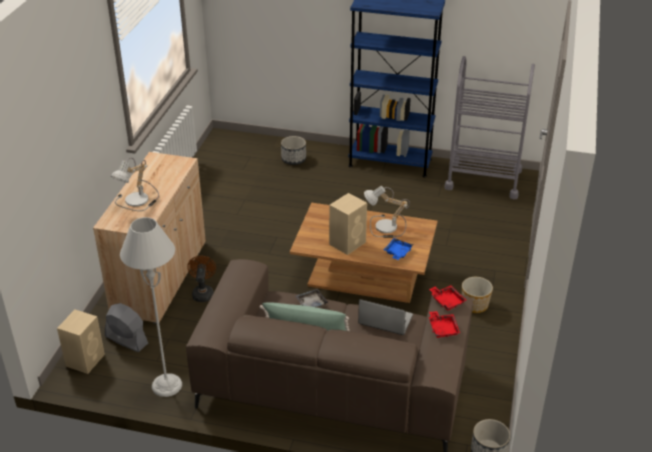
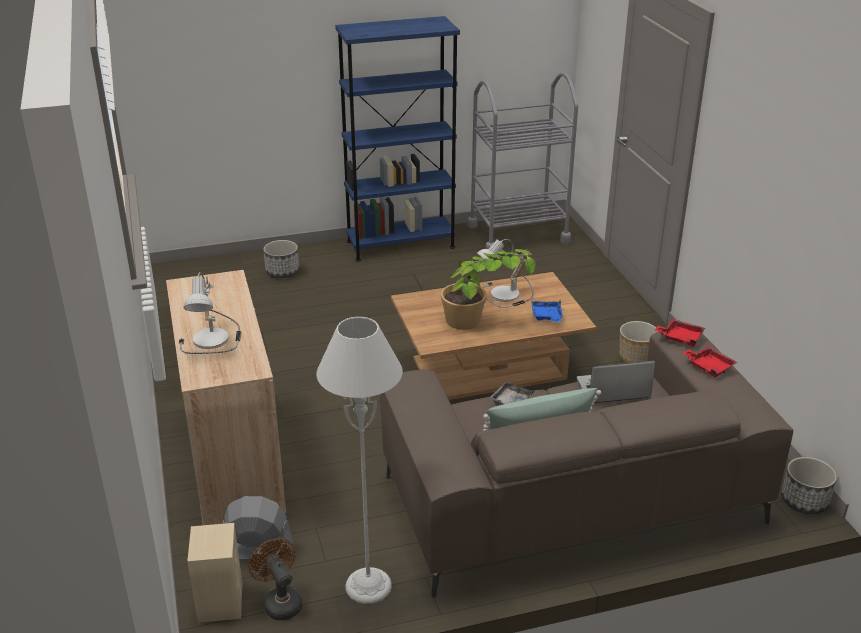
camera: 30 degrees left, 5 degrees down
brown fan [187,256,216,302] -> brown fan moved to [248,538,302,620]
beige speaker [329,193,367,255] -> potted plant [441,249,536,330]

